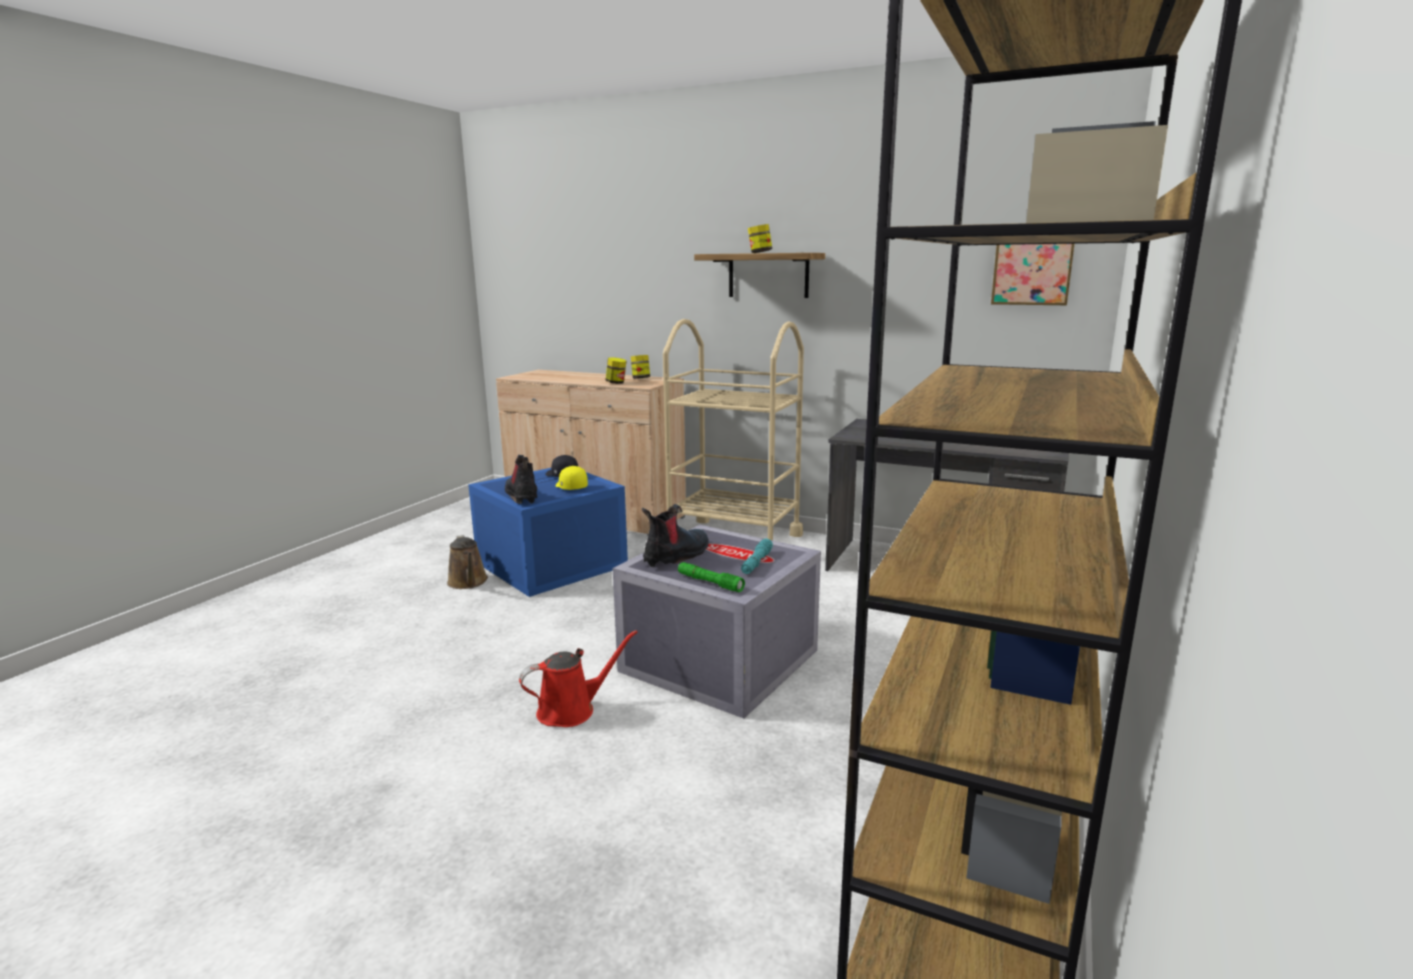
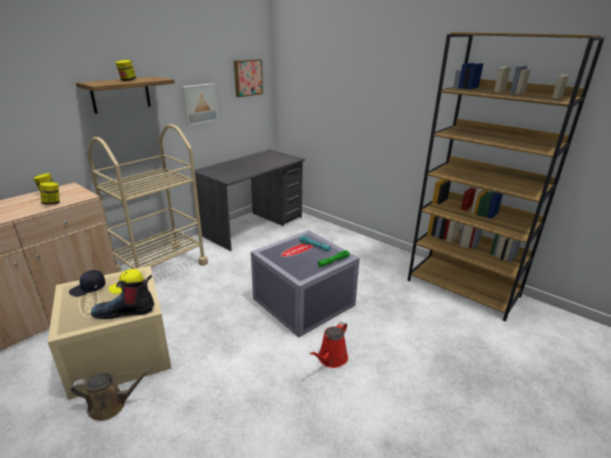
camera: 75 degrees left, 10 degrees up
blue storage box [468,468,628,597] -> beige storage box [48,266,171,400]
red watering can [519,630,638,727] -> red watering can turned 135 degrees counterclockwise [310,322,348,368]
boot [642,504,709,567] -> none
none -> picture [182,83,218,125]

